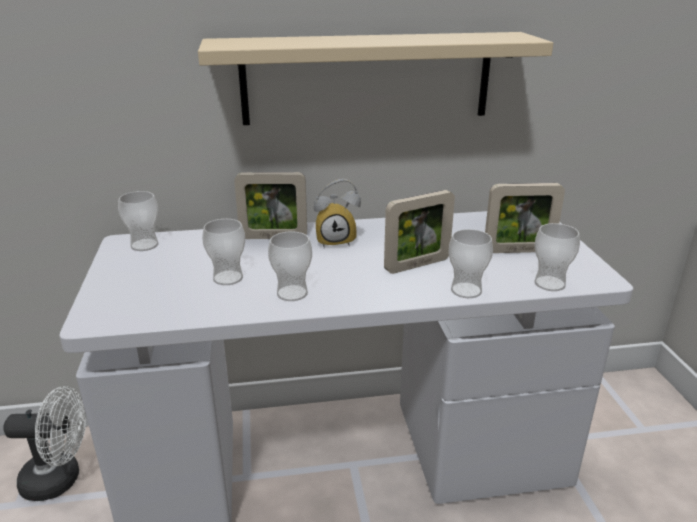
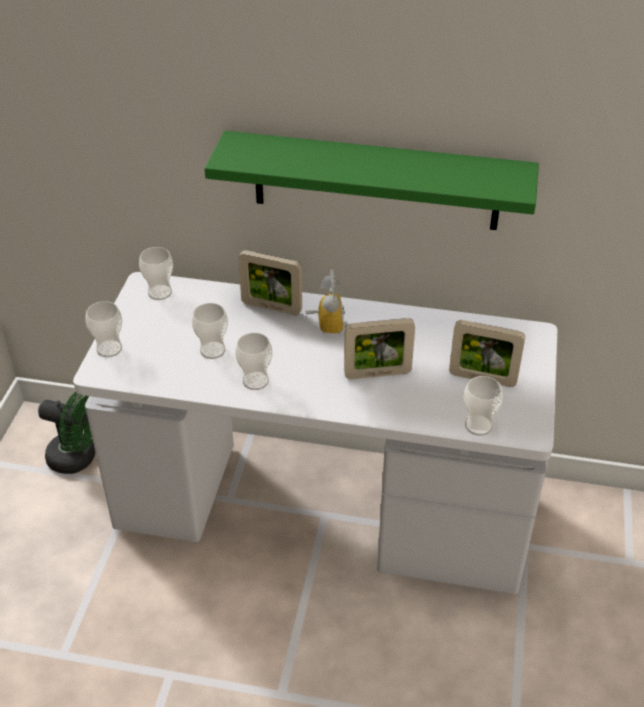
camera: 20 degrees right, 15 degrees up
white fan [4,386,86,501] -> green fan [38,392,95,474]
beige shelf [198,32,553,125] -> green shelf [205,131,539,230]
alarm clock [314,179,361,248] -> alarm clock turned 105 degrees counterclockwise [306,270,345,334]
cup [448,229,493,298] -> cup moved to [85,301,122,357]

